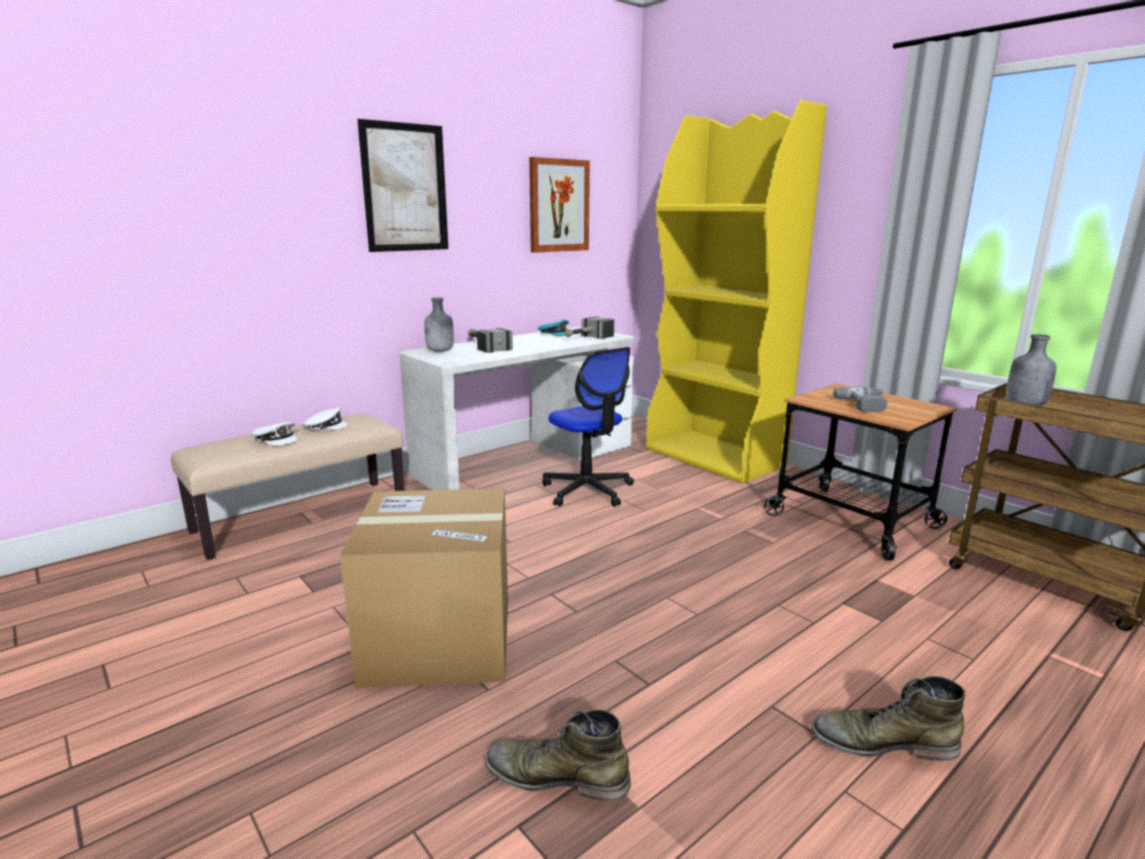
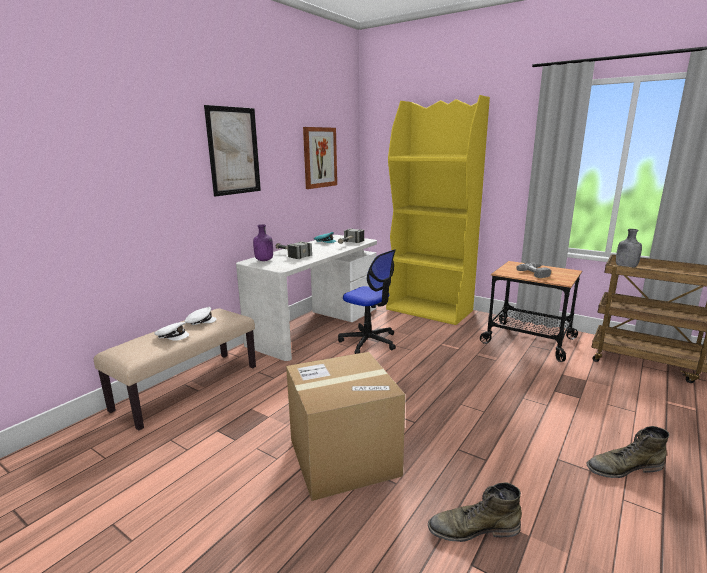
camera: 15 degrees left, 0 degrees up
grey bottle [424,297,454,352] -> purple bottle [253,224,273,261]

